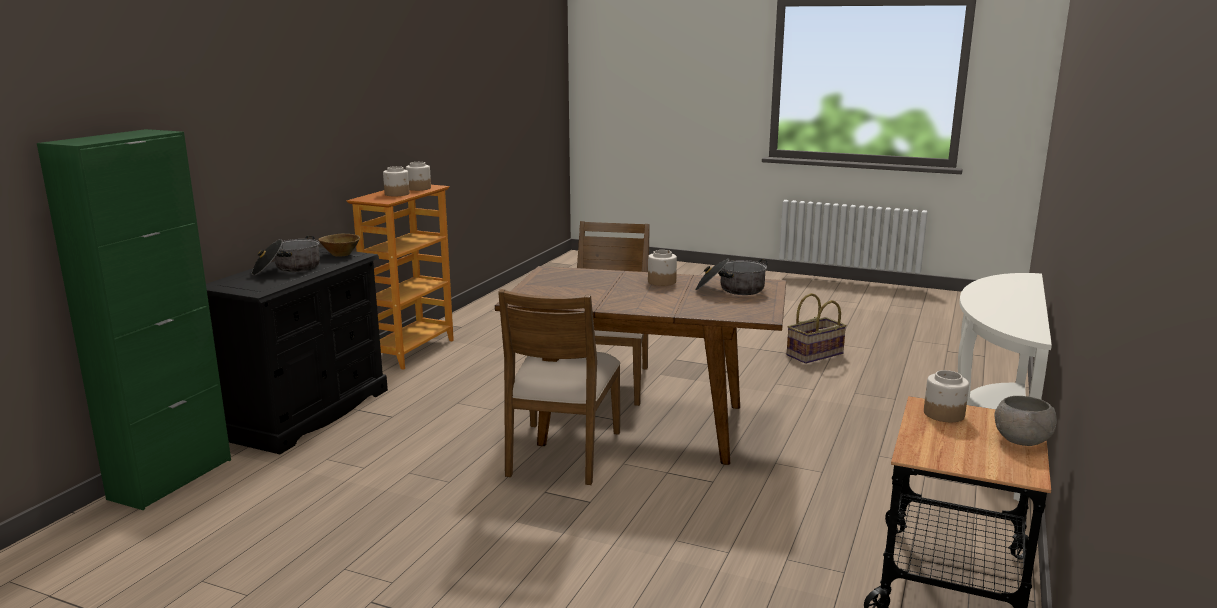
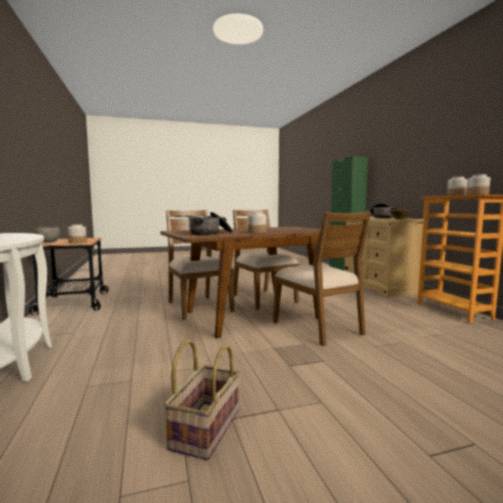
camera: 140 degrees right, 10 degrees down
black dresser [206,247,388,454] -> beige dresser [344,217,423,297]
none -> brown chair [166,210,234,320]

